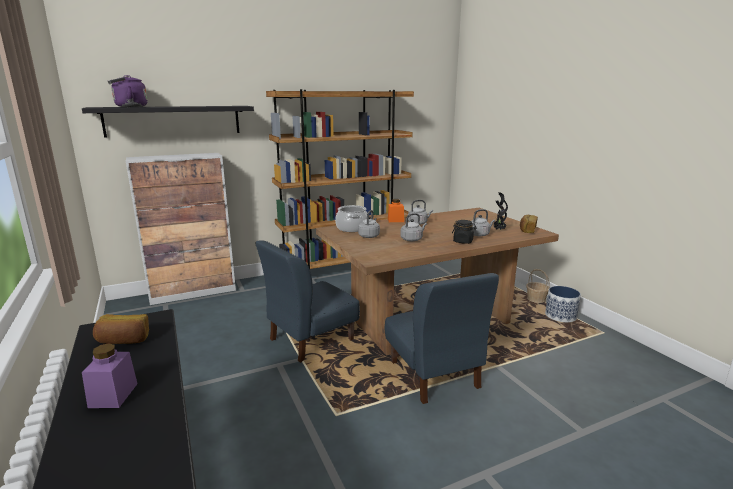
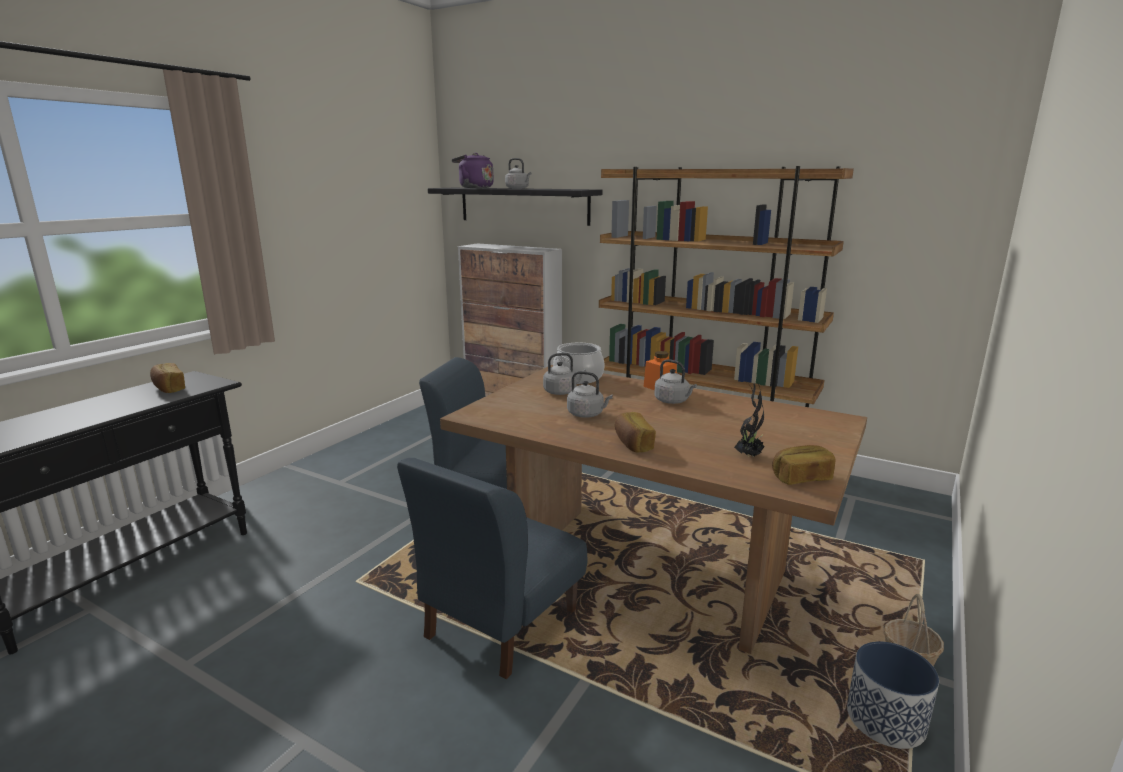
camera: 55 degrees right, 0 degrees up
purple jar [82,344,138,408] -> none
black jar [452,220,476,244] -> bread [615,412,656,453]
grey kettle [471,209,495,236] -> grey kettle moved to [505,158,532,189]

